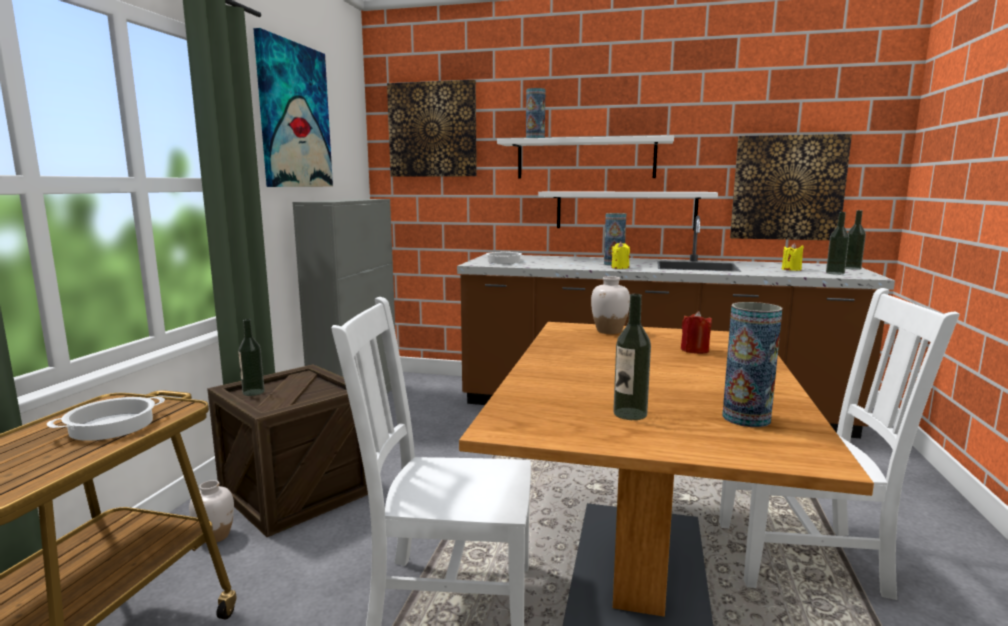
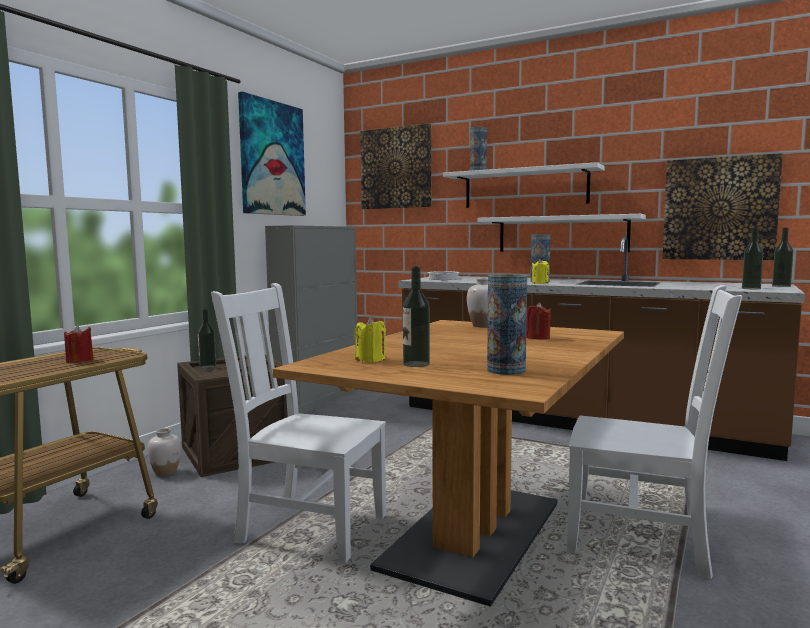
camera: 15 degrees right, 5 degrees down
cooking pot [47,396,165,441] -> red candle [64,325,93,363]
yellow candle [782,243,804,271] -> yellow candle moved to [354,317,386,362]

